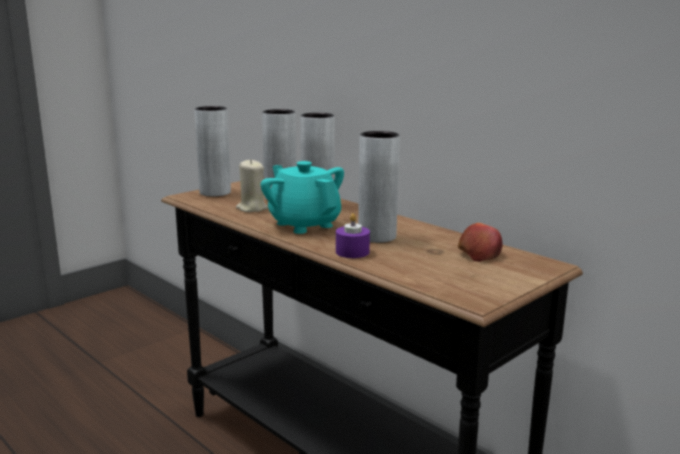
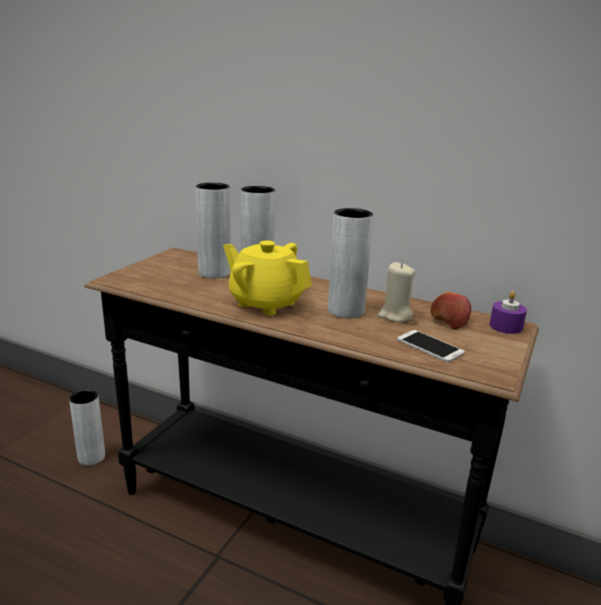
camera: 20 degrees left, 5 degrees up
grey vase [194,106,231,197] -> grey vase moved to [69,390,105,465]
beige candle [236,159,268,212] -> beige candle moved to [378,262,415,322]
turquoise teapot [261,161,344,234] -> yellow teapot [223,240,312,316]
purple candle [336,213,370,258] -> purple candle moved to [490,291,527,334]
none -> phone [397,330,465,362]

